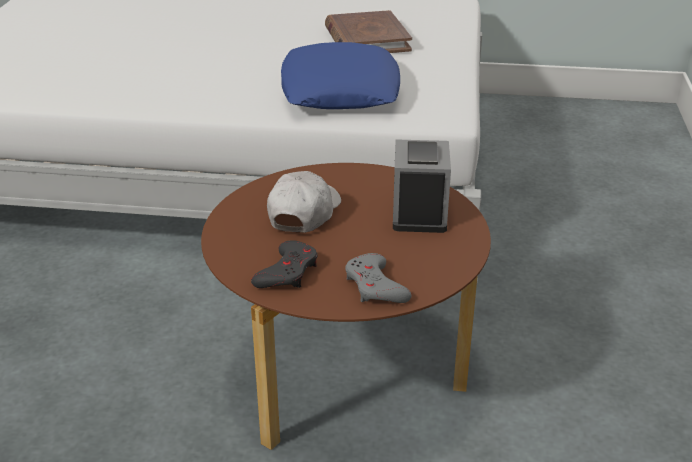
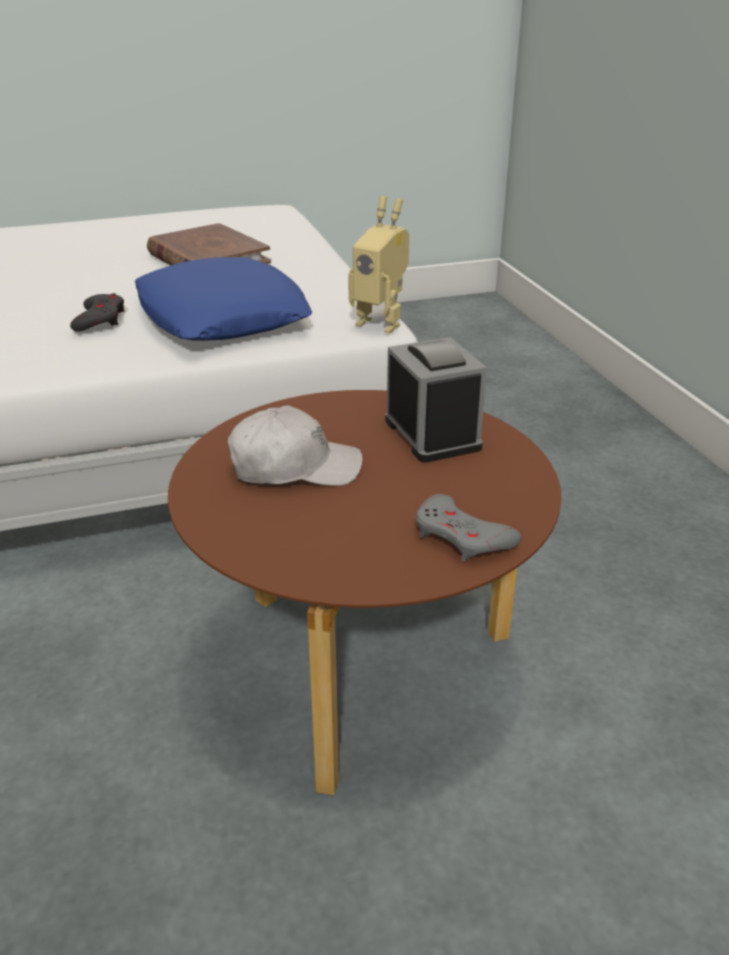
camera: 25 degrees left, 0 degrees up
grey game controller [251,240,317,288] -> grey game controller moved to [70,293,125,332]
white cap [267,171,341,232] -> white cap turned 90 degrees clockwise [228,406,363,486]
none -> toy robot [348,196,409,333]

